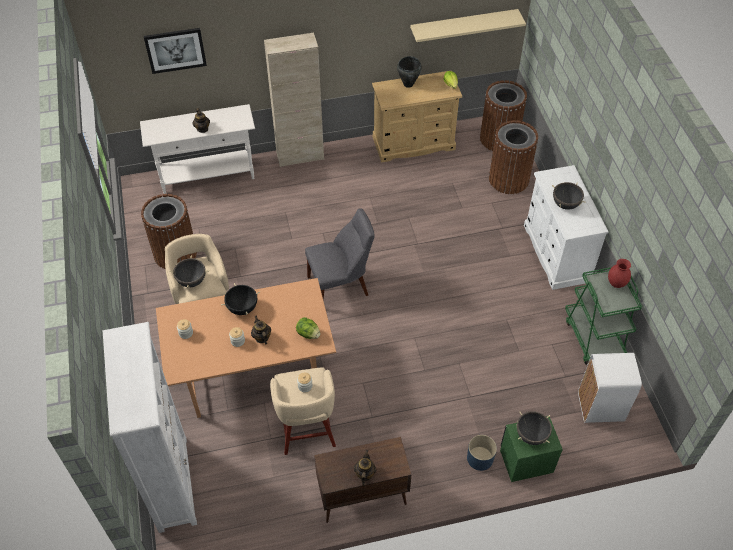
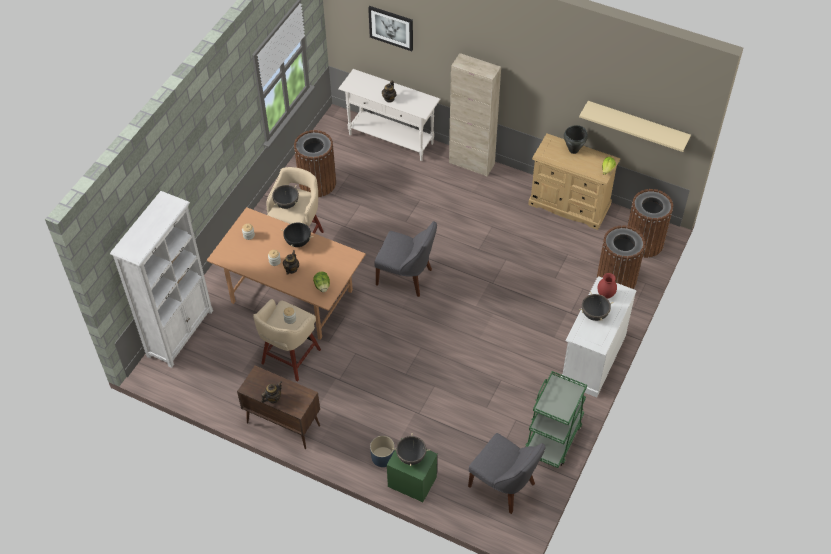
camera: 40 degrees right, 0 degrees up
white trash can [578,353,642,423] -> grey chair [468,433,545,514]
red vase [608,259,631,288] -> red vase moved to [598,273,617,299]

